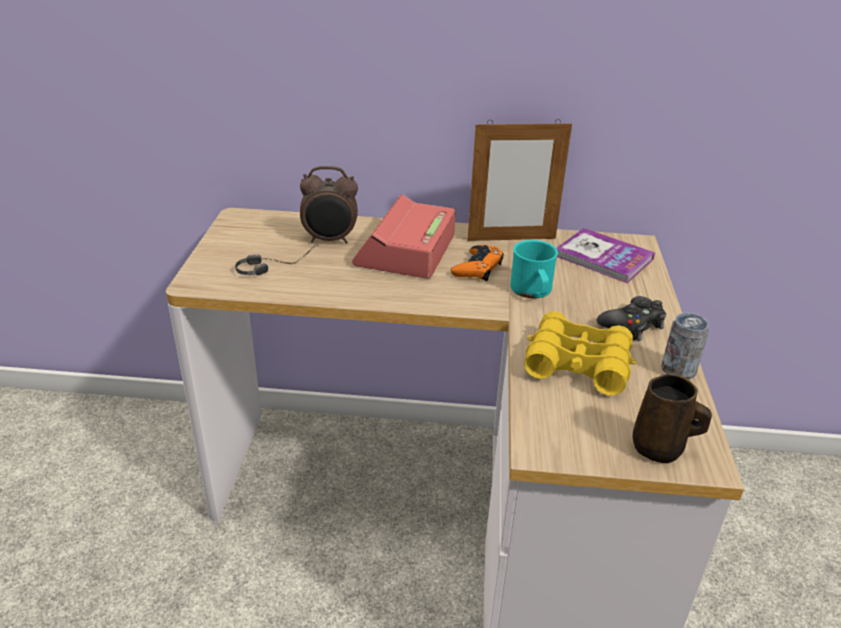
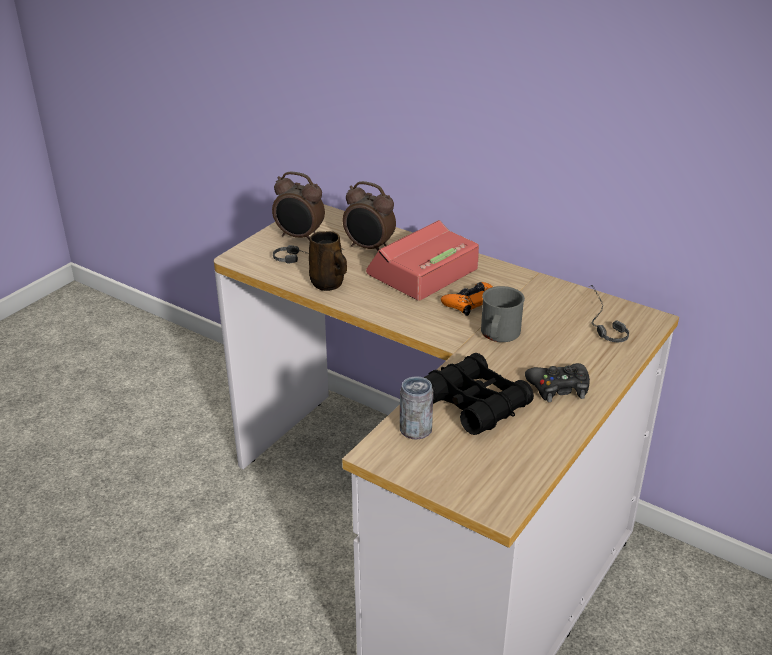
camera: 30 degrees right, 0 degrees up
picture frame [468,119,572,241] -> none
turquoise mug [510,240,558,298] -> grey mug [481,286,525,342]
yellow binoculars [524,312,637,396] -> black binoculars [423,353,534,435]
book [556,228,655,283] -> headphones [589,285,629,342]
brown mug [633,373,712,463] -> brown mug moved to [309,231,347,291]
can [661,313,709,379] -> can moved to [400,376,433,440]
none -> alarm clock [272,172,325,242]

